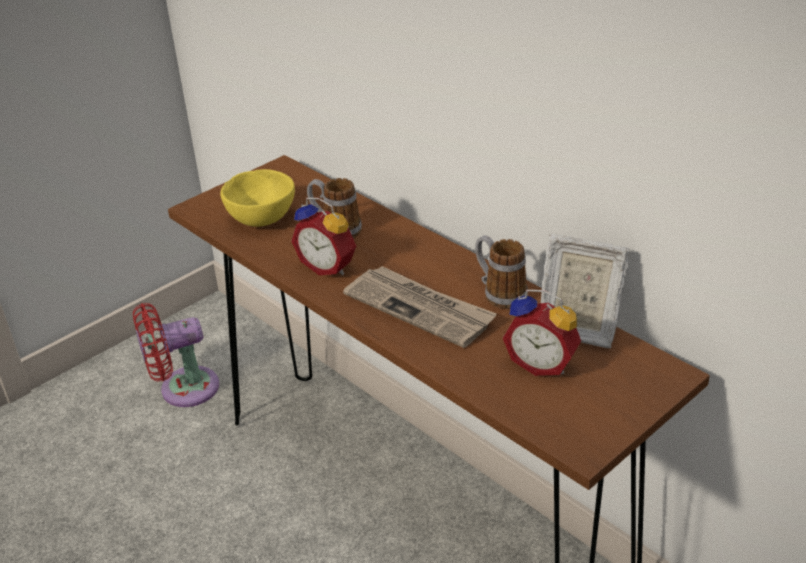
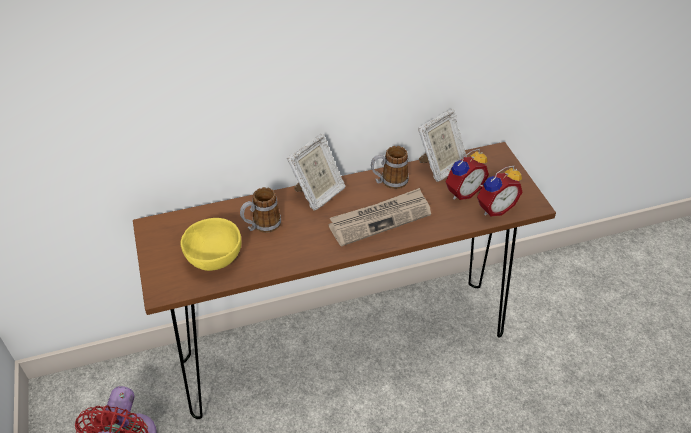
camera: 65 degrees left, 10 degrees up
alarm clock [291,198,356,275] -> alarm clock moved to [477,166,522,216]
none -> picture frame [287,134,346,210]

